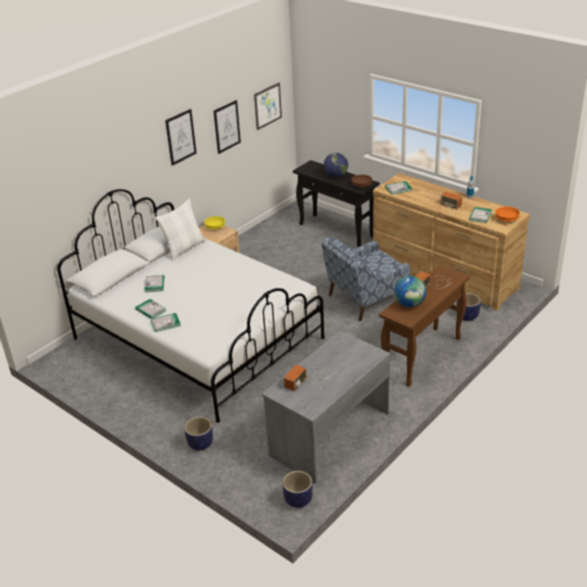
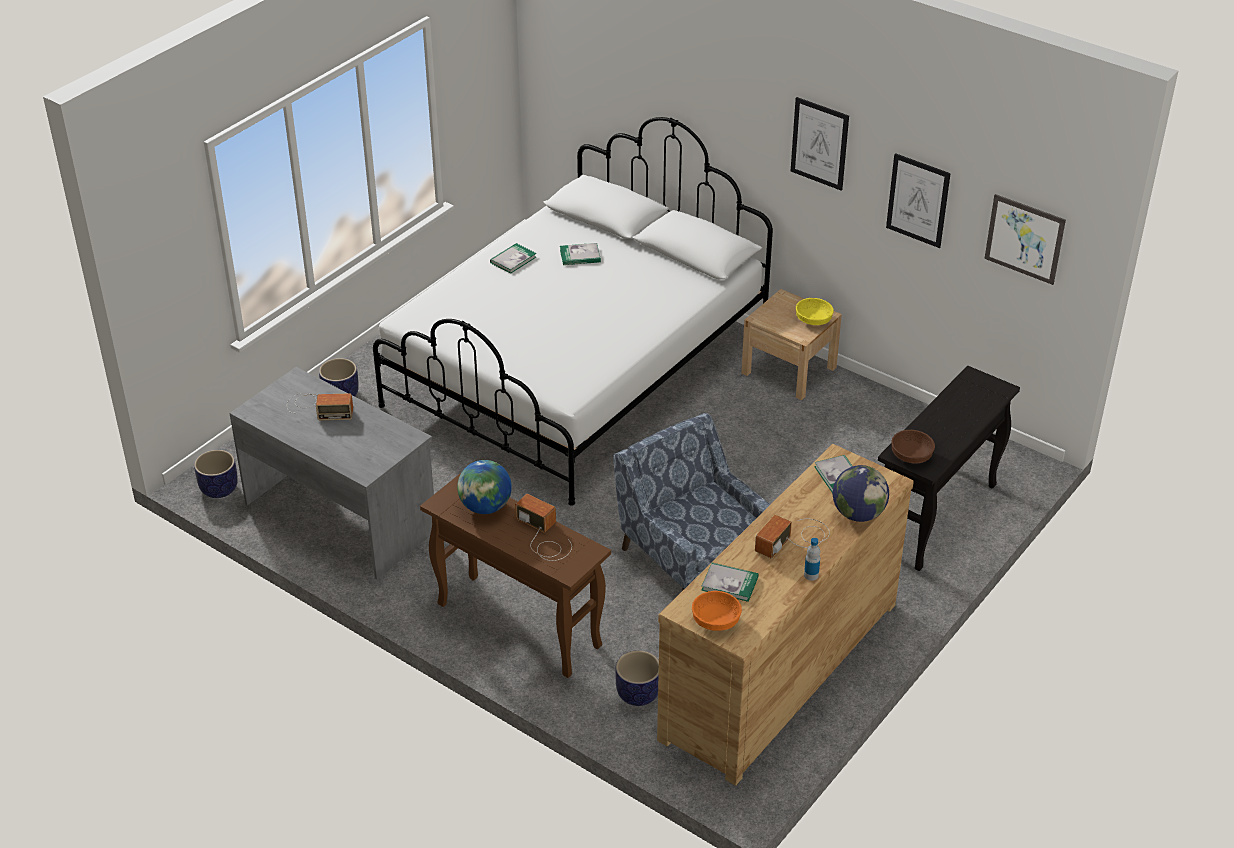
camera: 85 degrees right, 5 degrees up
book [151,313,181,332] -> none
white pillow [155,198,206,261] -> none
radio [284,365,330,391] -> radio turned 150 degrees clockwise [287,393,353,420]
globe [324,152,348,178] -> globe moved to [833,465,889,522]

